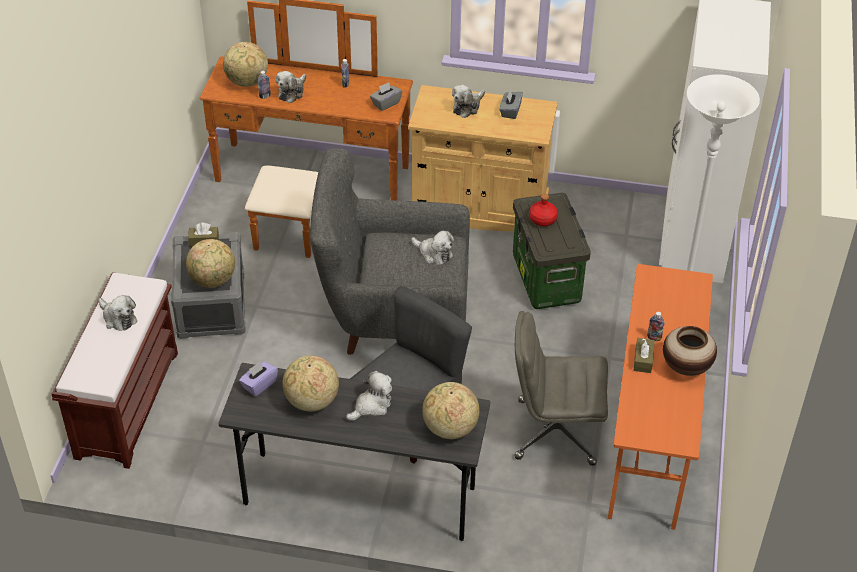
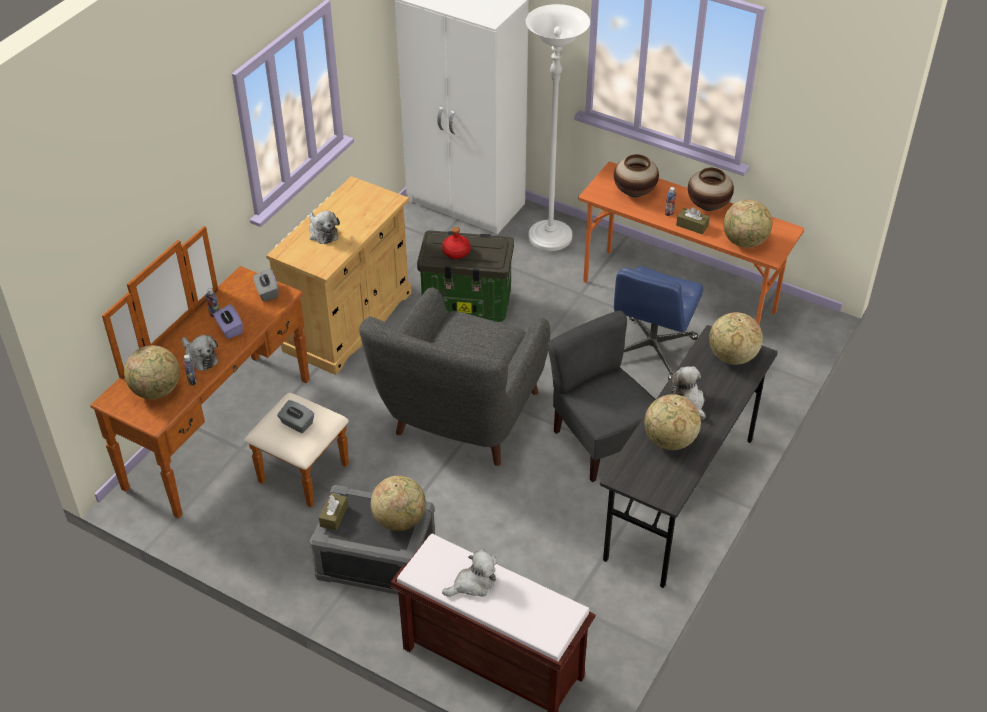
camera: 70 degrees left, 0 degrees up
purple tissue box [239,361,278,397] -> purple tissue box moved to [213,304,243,339]
plush toy [411,231,454,265] -> none
grey tissue box [500,89,523,119] -> grey tissue box moved to [277,400,314,433]
grey office chair [515,311,608,466] -> blue office chair [614,267,703,380]
none -> vase [614,154,659,197]
none -> globe [723,200,772,248]

